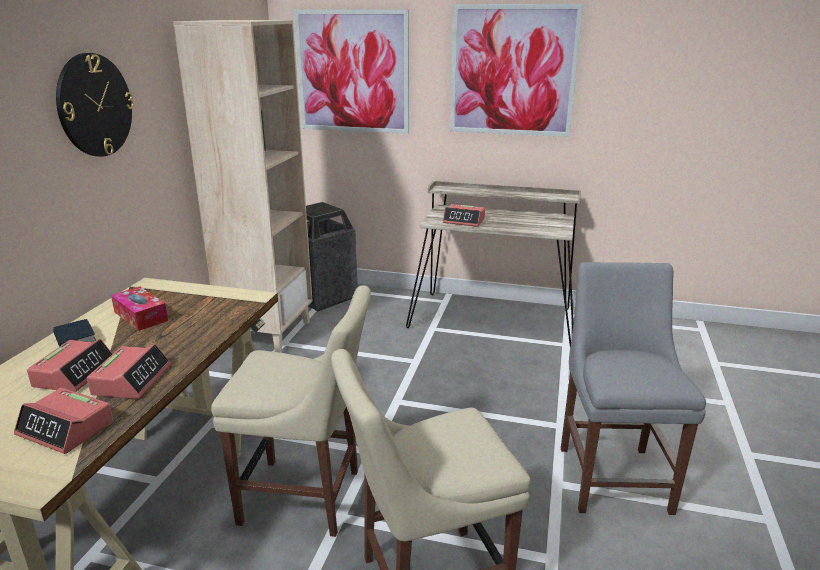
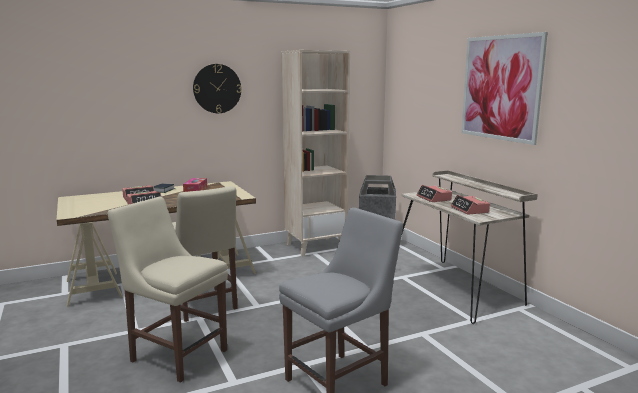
camera: 50 degrees right, 10 degrees down
alarm clock [14,388,113,454] -> alarm clock moved to [451,195,490,215]
picture [294,9,409,134] -> none

